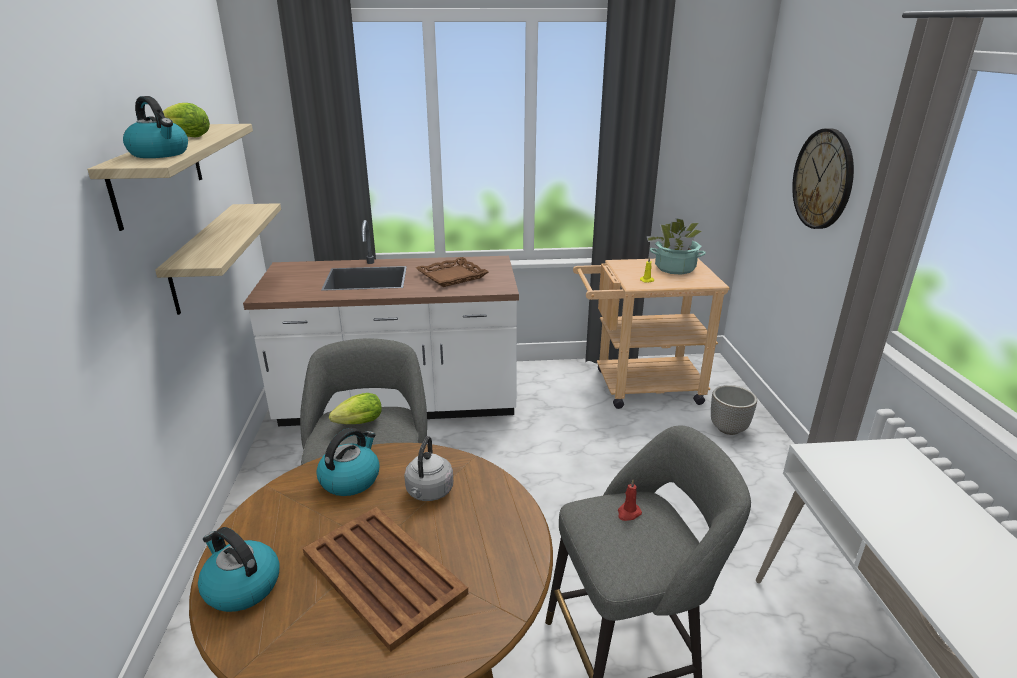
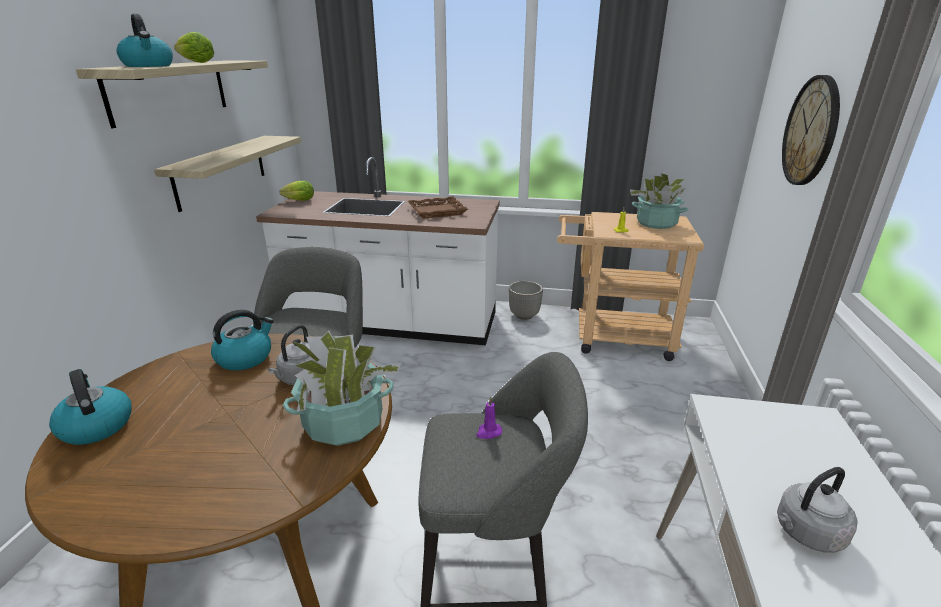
camera: 15 degrees right, 0 degrees up
brown tray [303,507,468,652] -> none
lettuce [329,393,382,424] -> lettuce moved to [280,181,314,201]
red candle [618,480,642,521] -> purple candle [476,397,502,439]
planter [711,385,757,435] -> planter moved to [509,281,543,320]
none -> potted plant [283,330,401,446]
none -> grey kettle [777,467,857,553]

